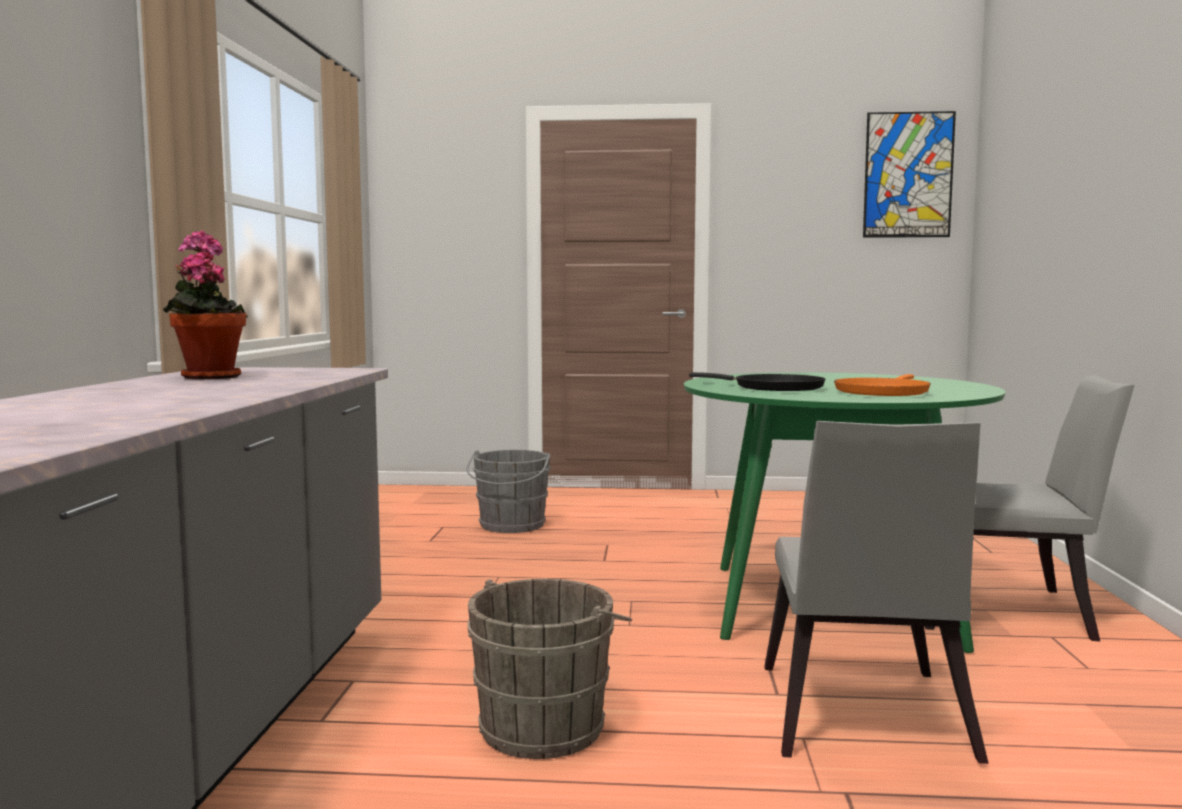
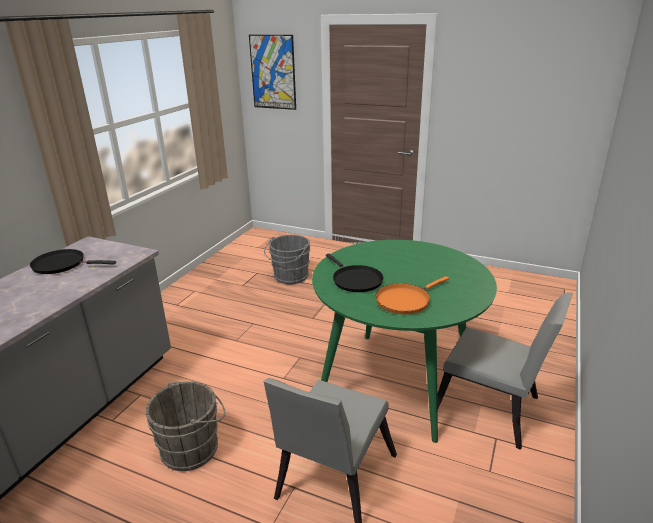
camera: 20 degrees right, 20 degrees up
potted plant [163,230,248,379] -> black frying pan [30,249,116,274]
picture [863,111,956,238] -> picture moved to [249,35,296,110]

